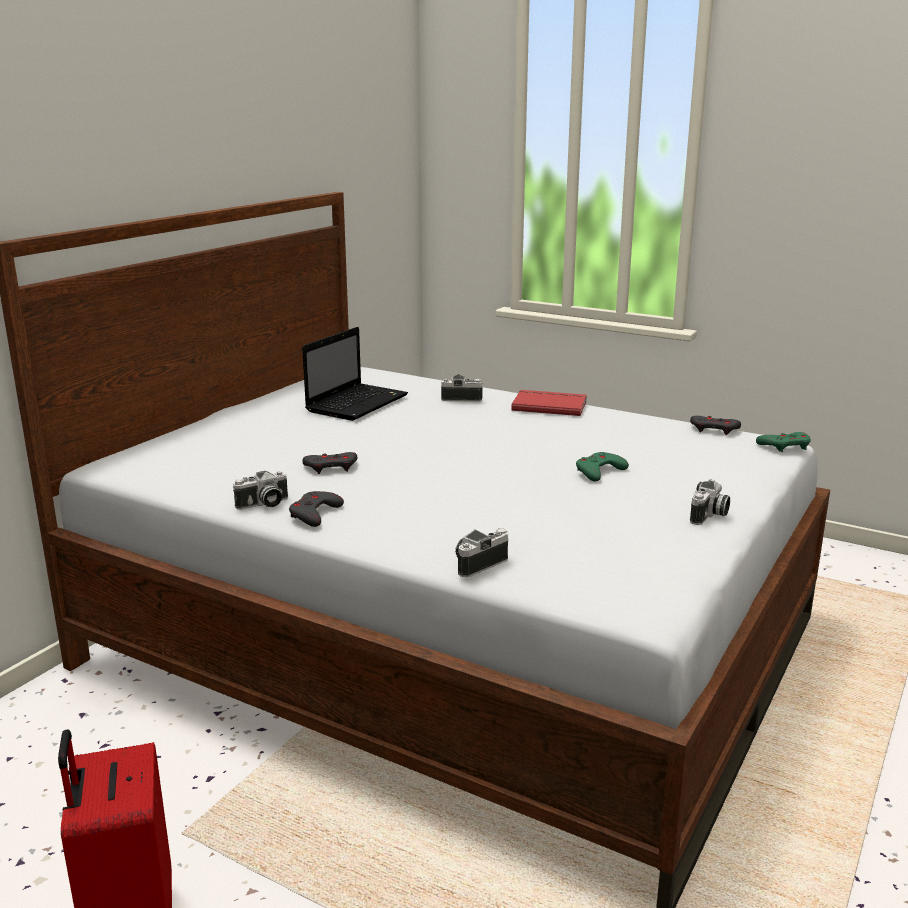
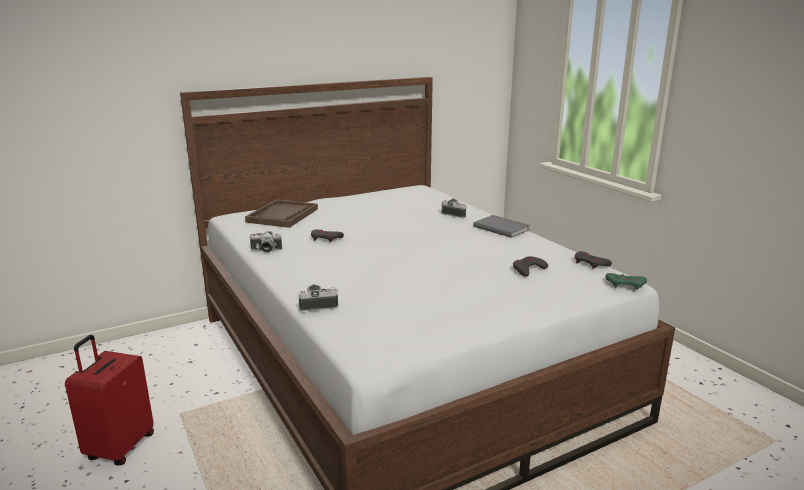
camera: 30 degrees right, 0 degrees up
grey game controller [289,491,344,527] -> grey game controller moved to [513,256,548,277]
laptop [302,327,408,421] -> none
red book [511,390,587,416] -> grey book [473,215,531,238]
green game controller [576,452,629,482] -> none
camera [690,479,730,525] -> none
none -> brown tray [245,199,318,228]

